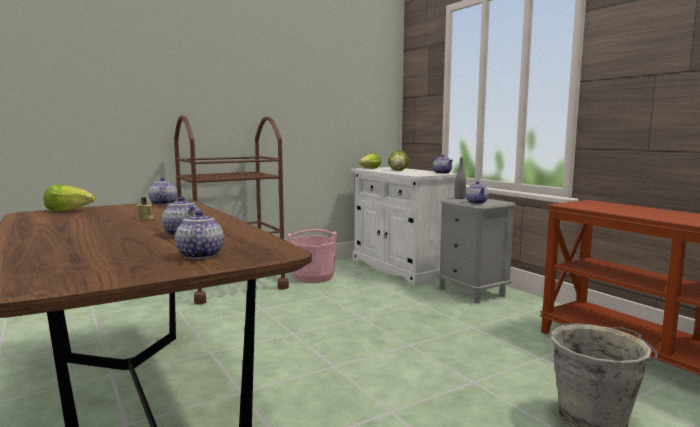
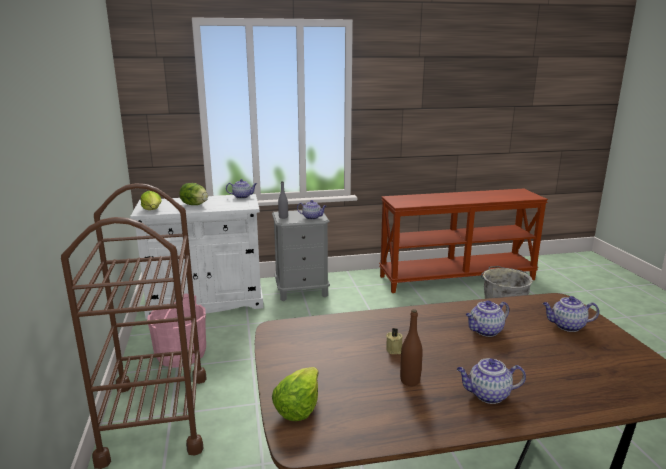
camera: 70 degrees left, 10 degrees up
teapot [148,177,178,205] -> teapot moved to [457,358,526,404]
none -> brown bottle [400,309,423,386]

